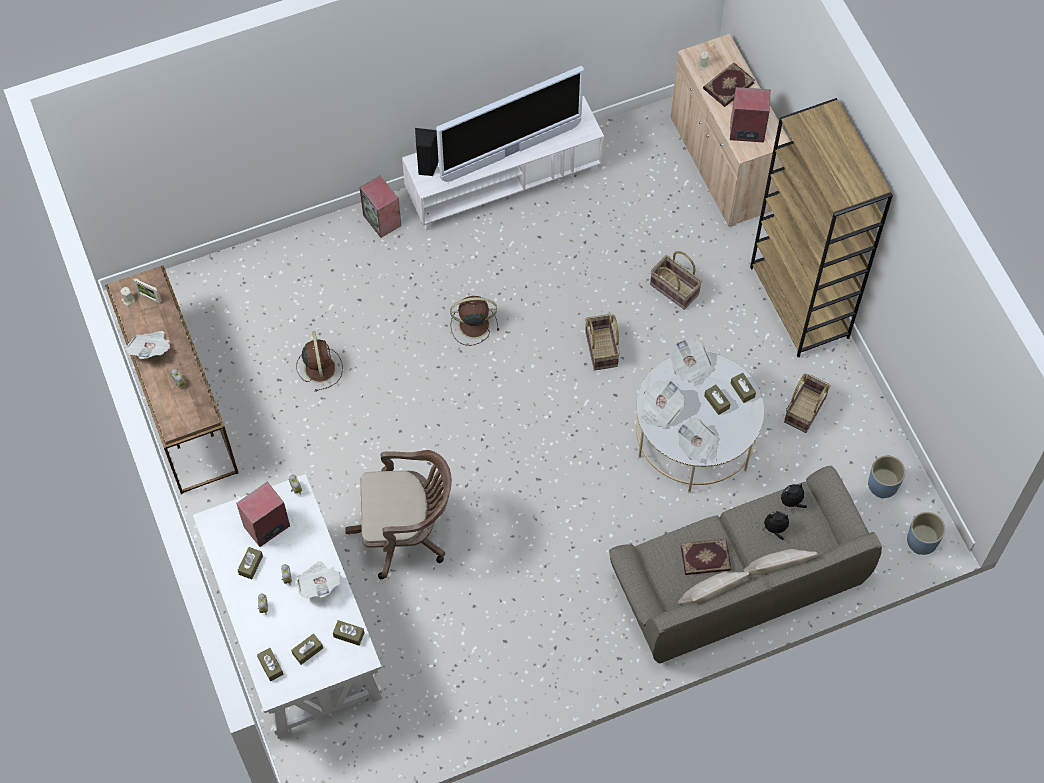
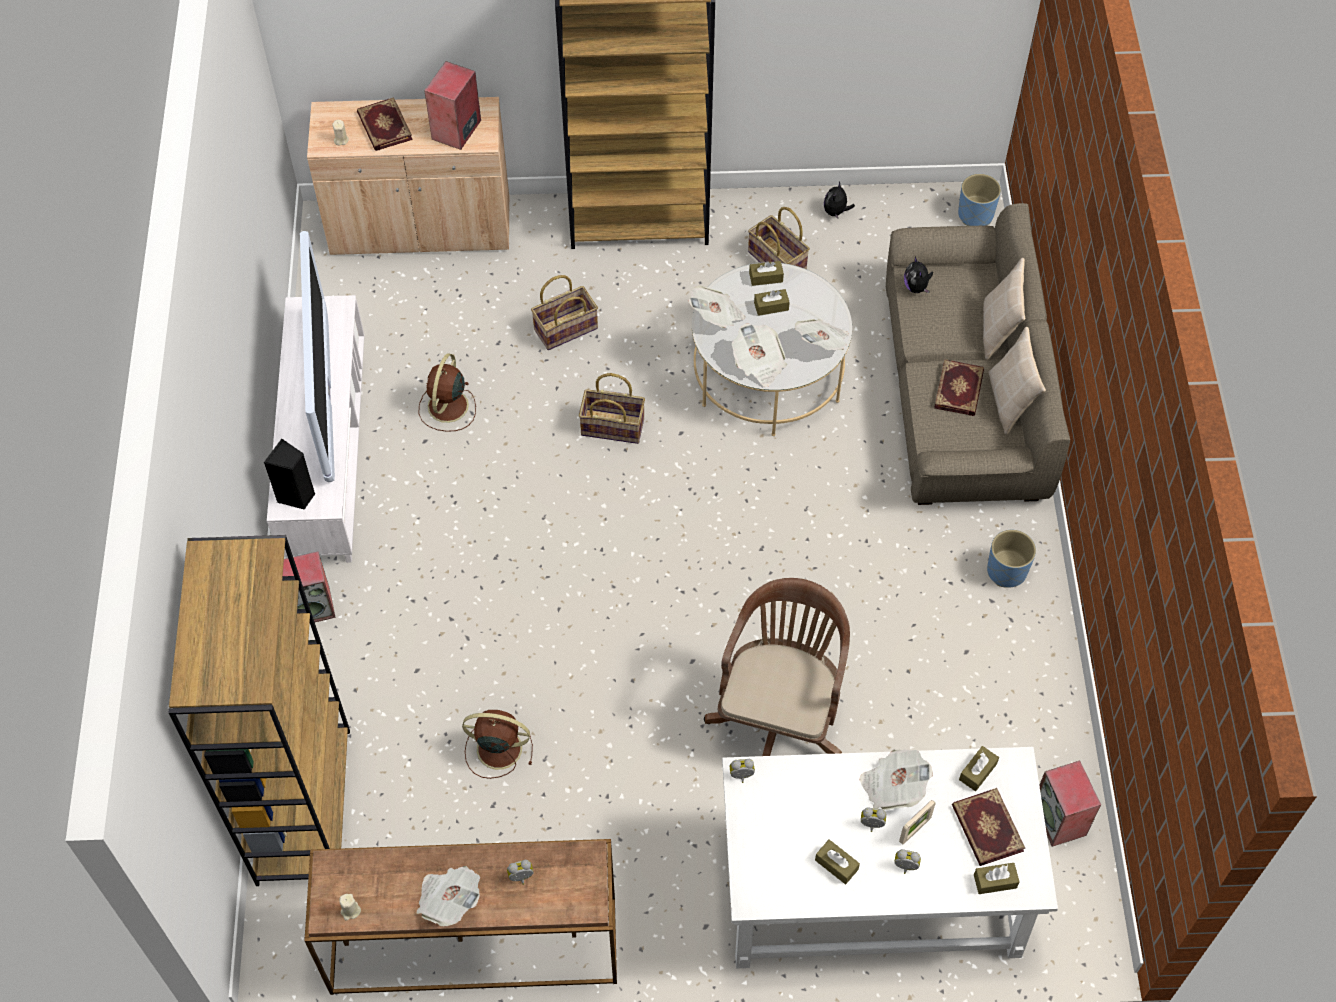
camera: 70 degrees left, 5 degrees down
picture frame [132,278,162,304] -> picture frame moved to [899,800,936,845]
speaker [236,482,290,547] -> speaker moved to [1039,760,1101,847]
brown tissue box [291,634,323,665] -> book [952,788,1025,866]
brown fan [450,296,499,346] -> brown fan moved to [418,353,476,432]
plush toy [763,511,789,540] -> plush toy moved to [824,181,855,219]
blue planter [868,455,906,498] -> blue planter moved to [987,530,1036,588]
none -> brown bookcase [168,535,350,886]

